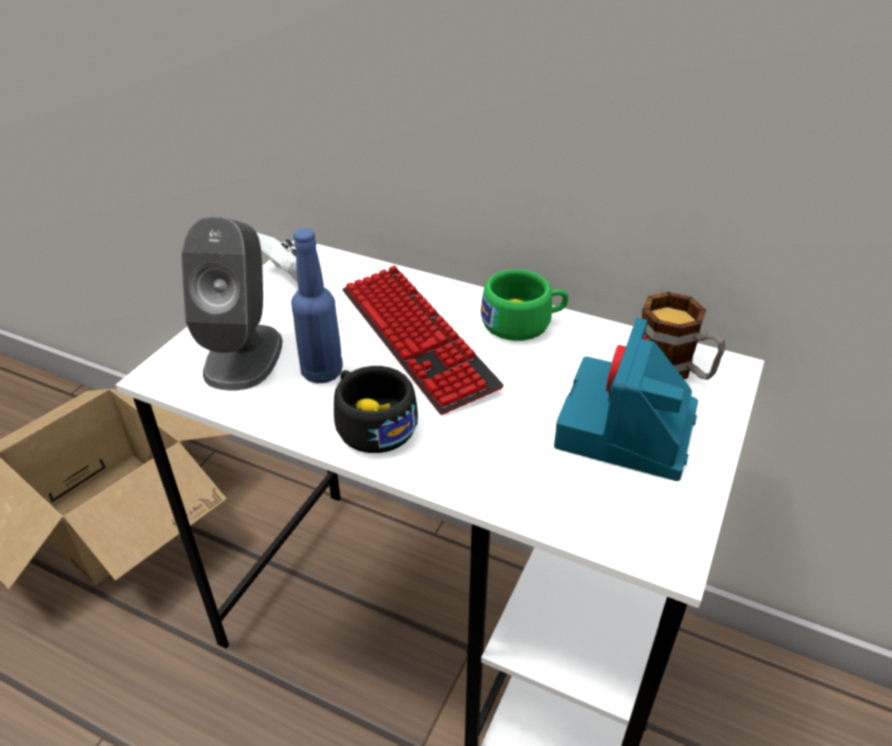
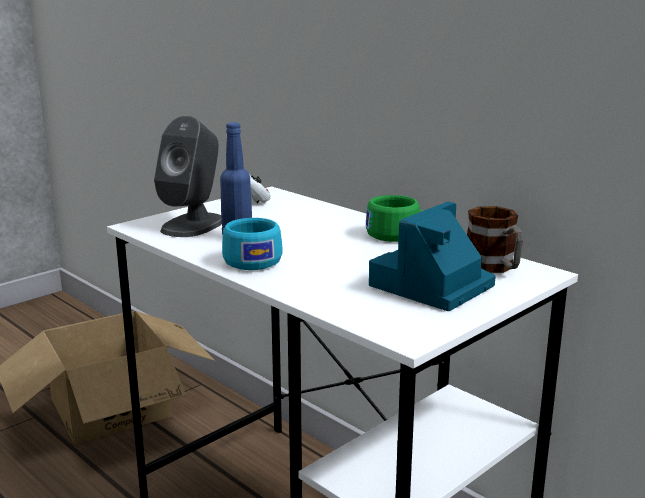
camera: 20 degrees right, 20 degrees down
black cup [334,366,418,453] -> turquoise cup [222,218,283,270]
keyboard [342,265,504,415] -> none

